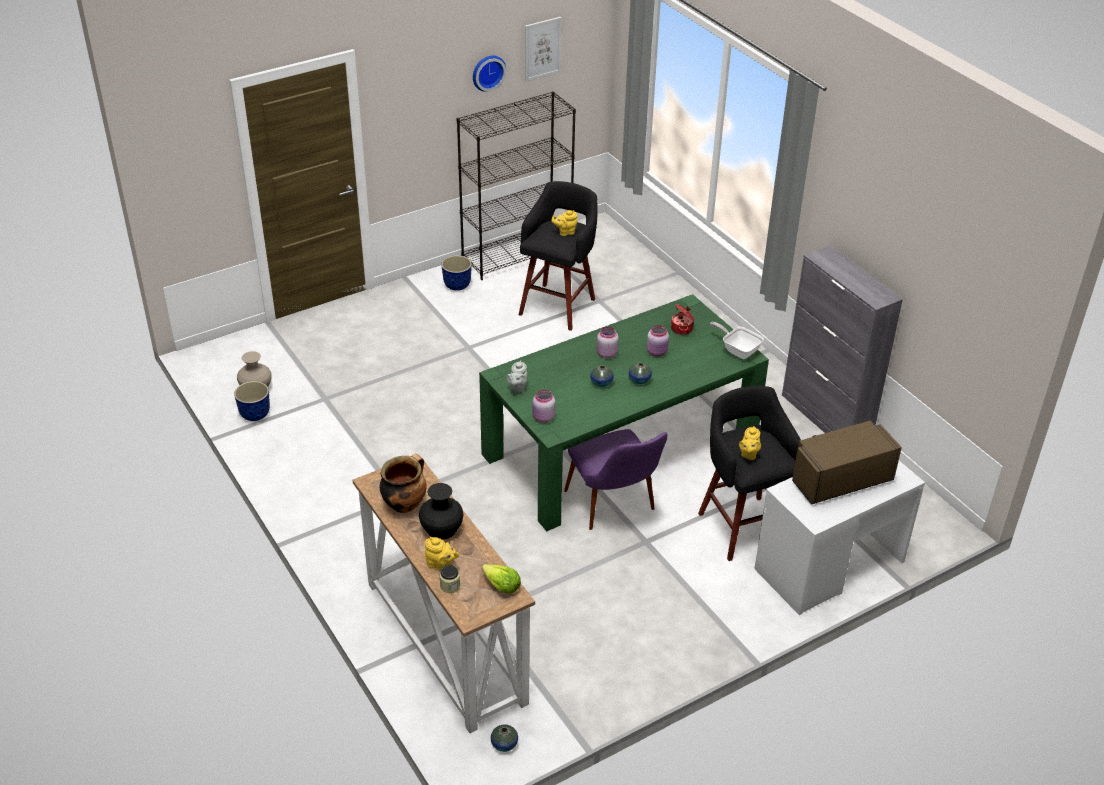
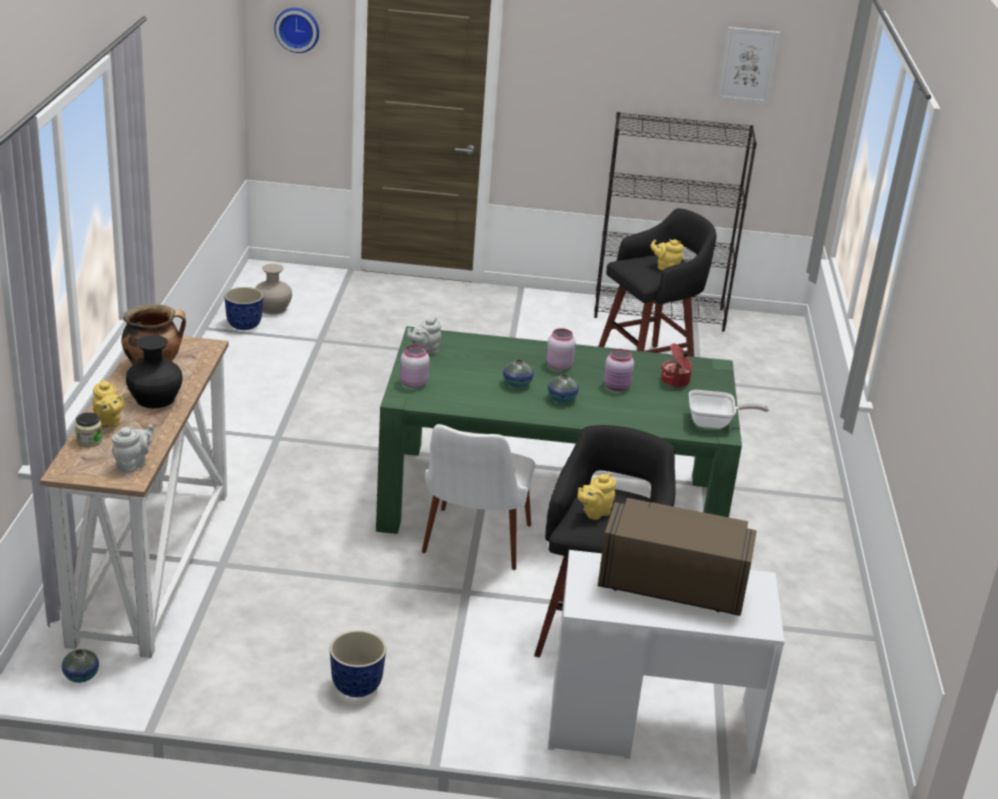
camera: 35 degrees right, 10 degrees down
planter [441,255,472,291] -> planter moved to [330,630,386,697]
wall clock [473,56,506,92] -> wall clock moved to [274,8,319,53]
lettuce [482,564,521,593] -> grey teapot [112,424,153,473]
purple chair [564,429,668,530] -> white chair [422,424,535,570]
frying pan [710,322,764,359] -> frying pan turned 105 degrees clockwise [689,390,769,429]
grey cabinet [782,246,903,433] -> none

